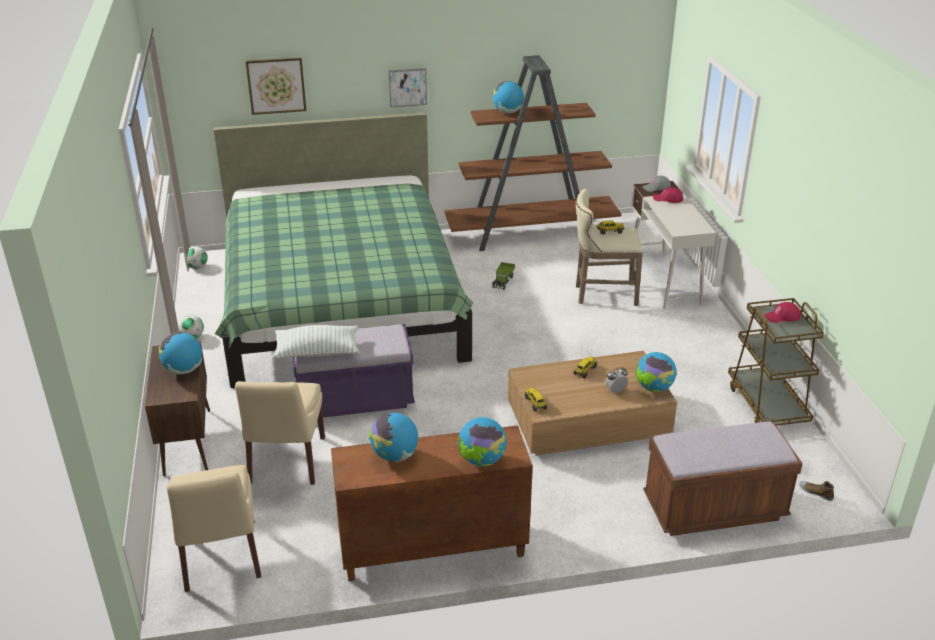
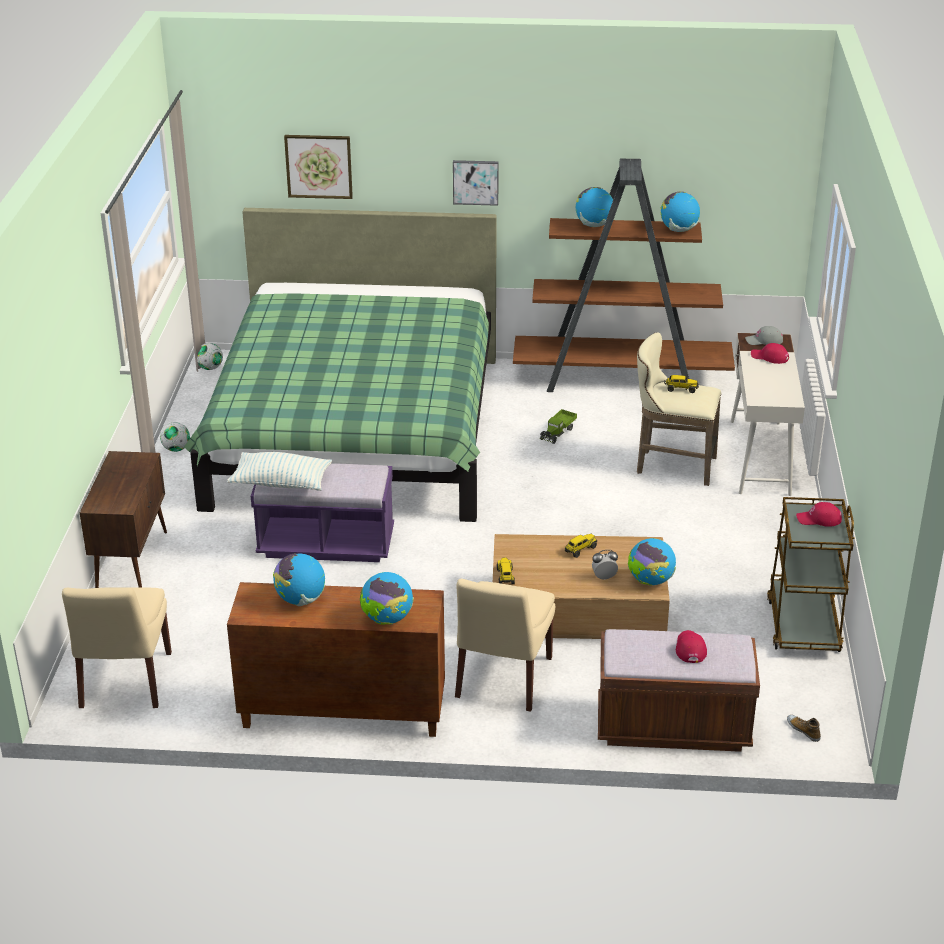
camera: 15 degrees right, 0 degrees up
globe [159,332,202,375] -> globe moved to [661,192,700,232]
beige chair [235,381,325,485] -> beige chair moved to [455,579,555,712]
none -> red cap [676,630,707,663]

